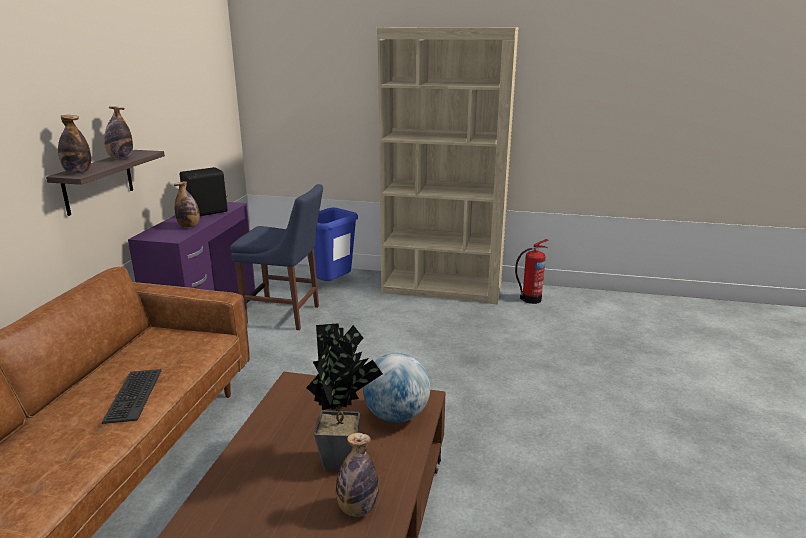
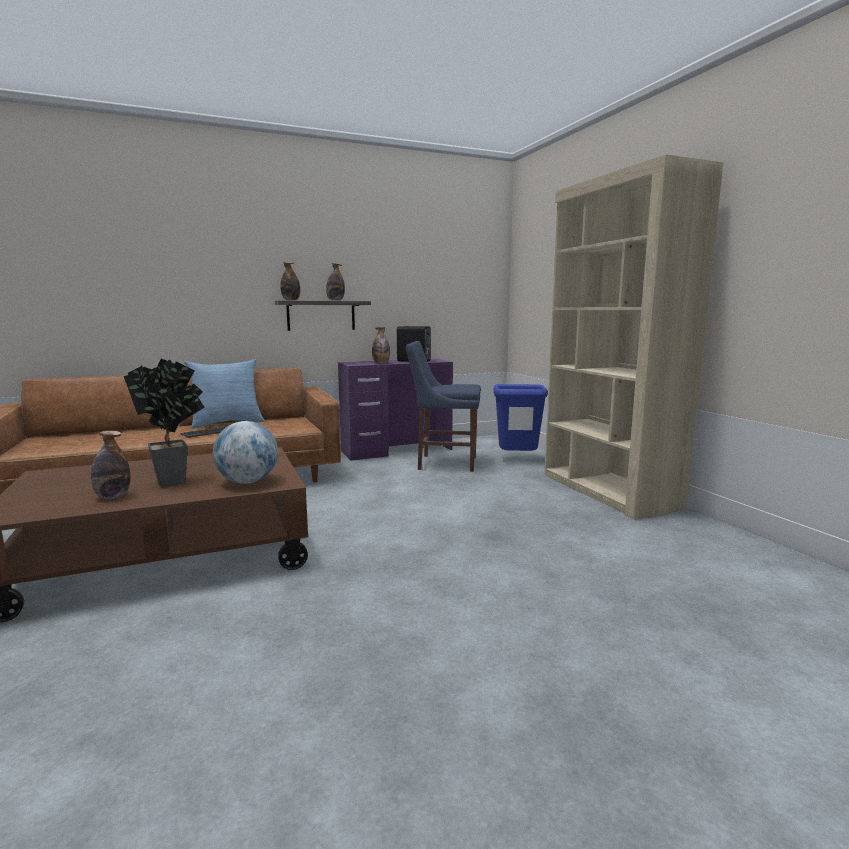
camera: 55 degrees right, 10 degrees down
blue chair [230,184,323,330] -> blue chair turned 120 degrees clockwise [406,341,481,472]
fire extinguisher [515,239,549,304] -> none
none -> pillow [184,359,265,429]

